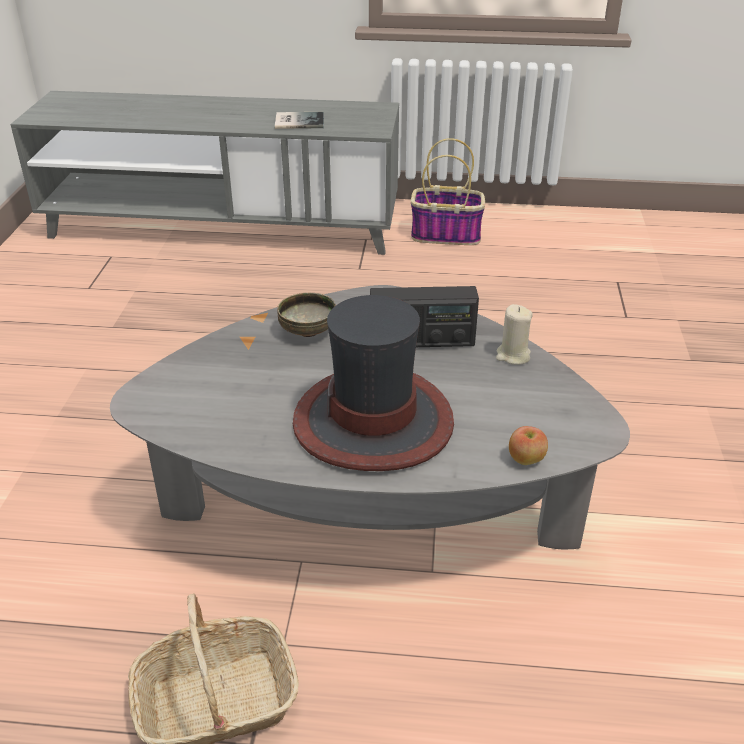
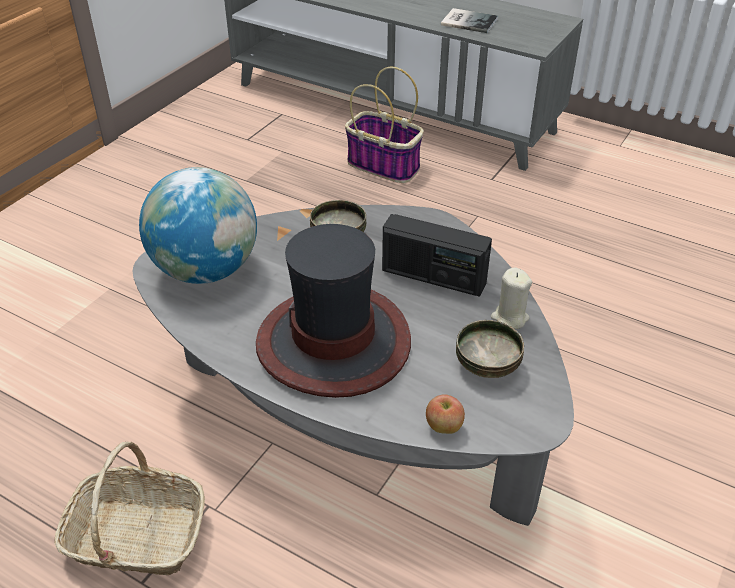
camera: 25 degrees right, 5 degrees up
basket [411,138,485,245] -> basket moved to [345,66,424,183]
none -> globe [139,167,257,284]
none -> bowl [456,320,524,378]

